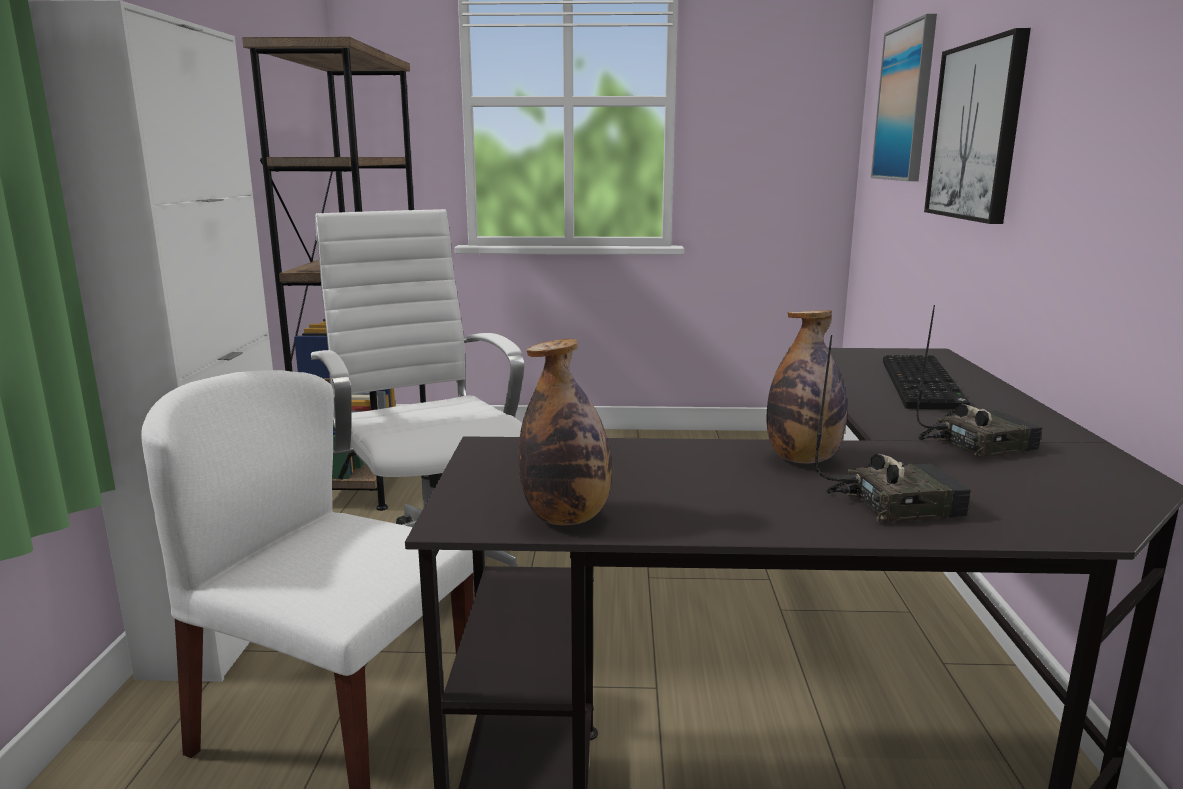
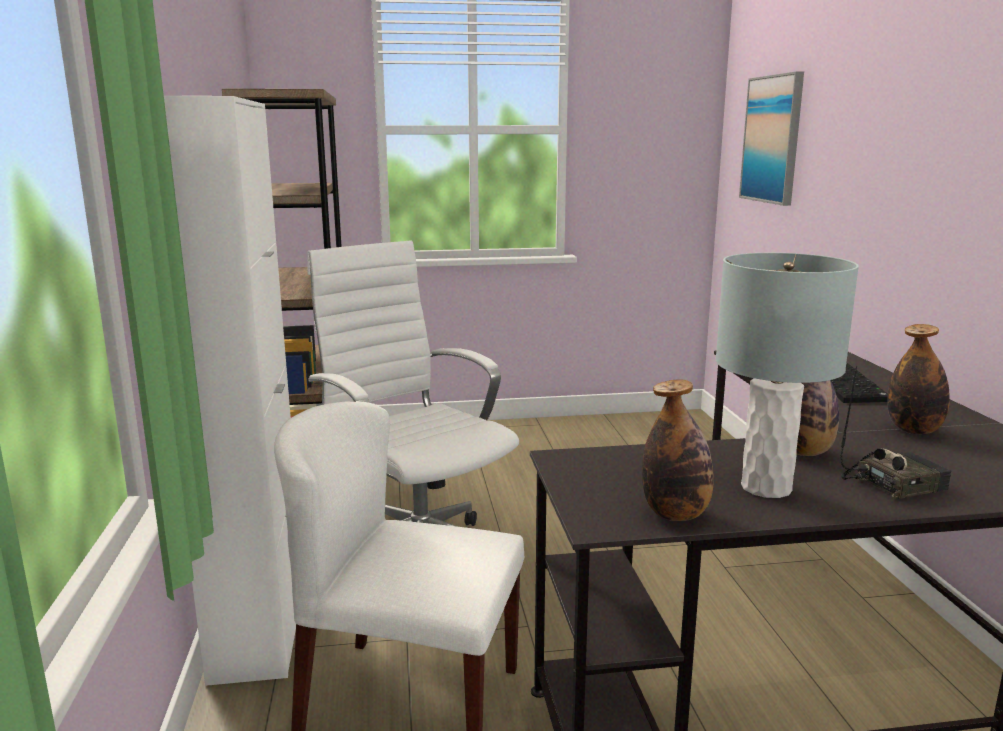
camera: 10 degrees left, 0 degrees up
radio [916,305,1042,458] -> bottle [887,324,950,434]
picture [924,28,1031,224] -> none
none -> grey table lamp [716,253,859,498]

